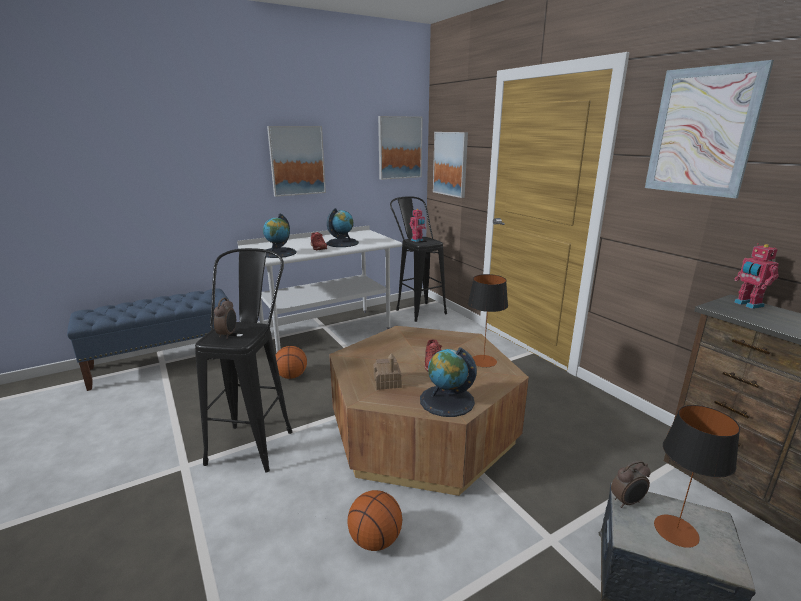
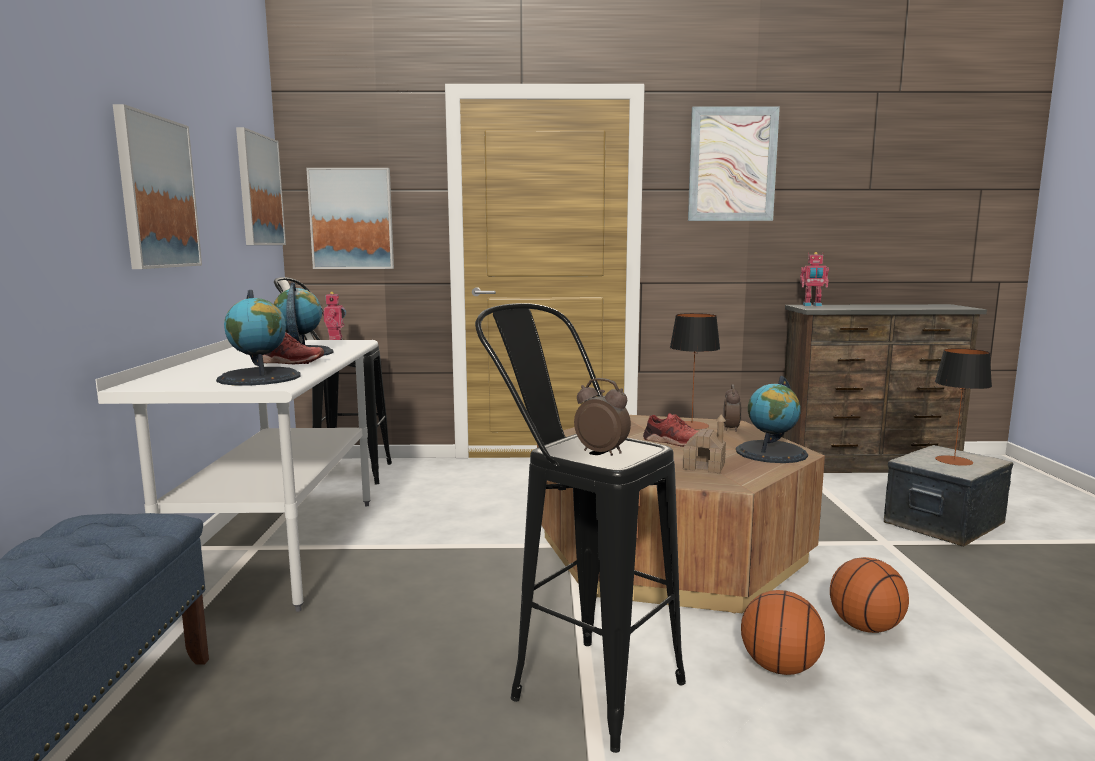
camera: 60 degrees left, 10 degrees down
basketball [276,346,307,379] -> basketball moved to [741,590,825,675]
alarm clock [611,461,651,508] -> alarm clock moved to [723,384,741,432]

